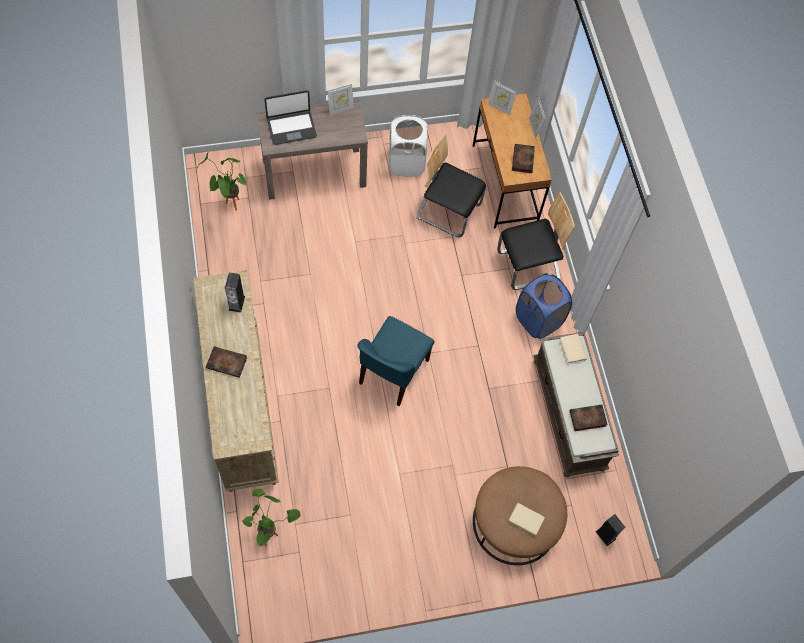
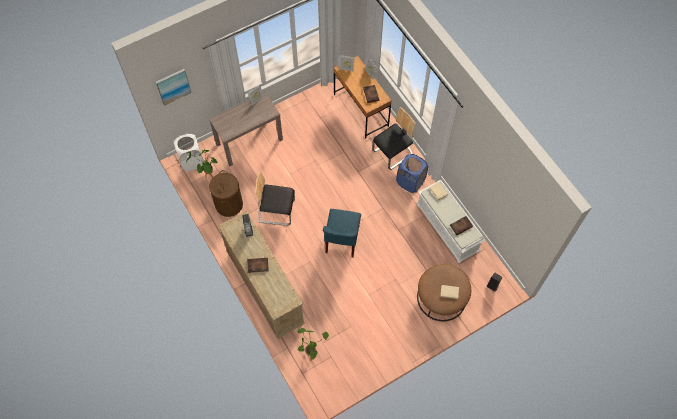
camera: 15 degrees left, 0 degrees up
laptop [265,90,317,145] -> none
white laundry basket [389,115,427,176] -> white laundry basket moved to [173,133,204,171]
chair [417,133,486,237] -> chair moved to [255,171,295,226]
brown bench [534,332,619,477] -> white bench [416,180,485,263]
none -> picture [156,69,191,106]
none -> brown laundry basket [209,170,243,217]

